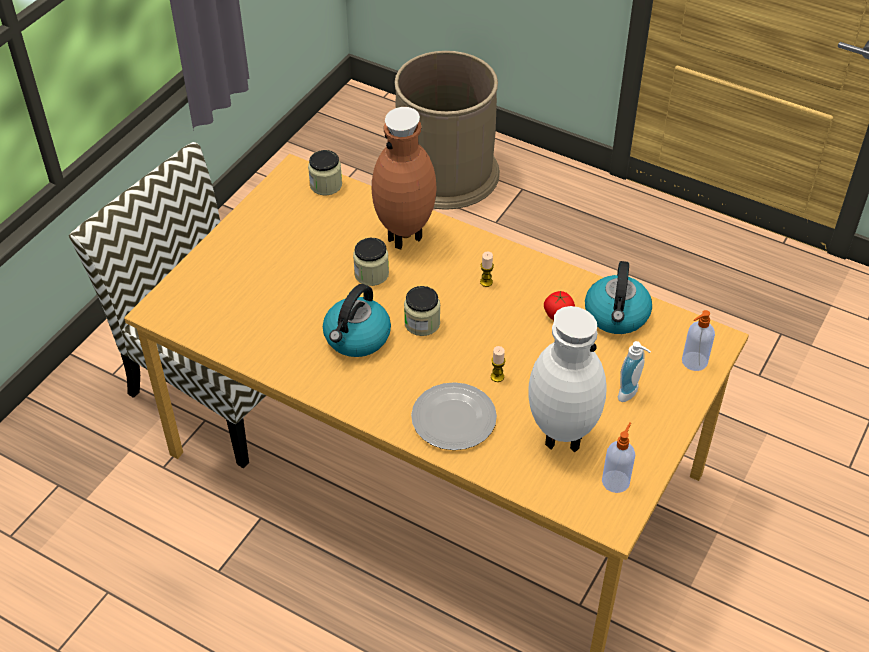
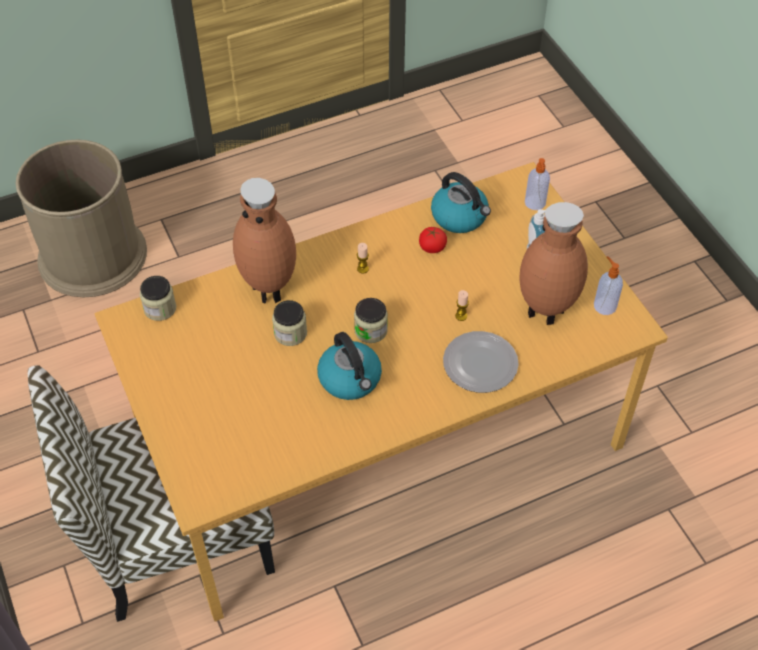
camera: 55 degrees left, 5 degrees up
white vase [528,306,606,452] -> brown vase [519,202,588,325]

